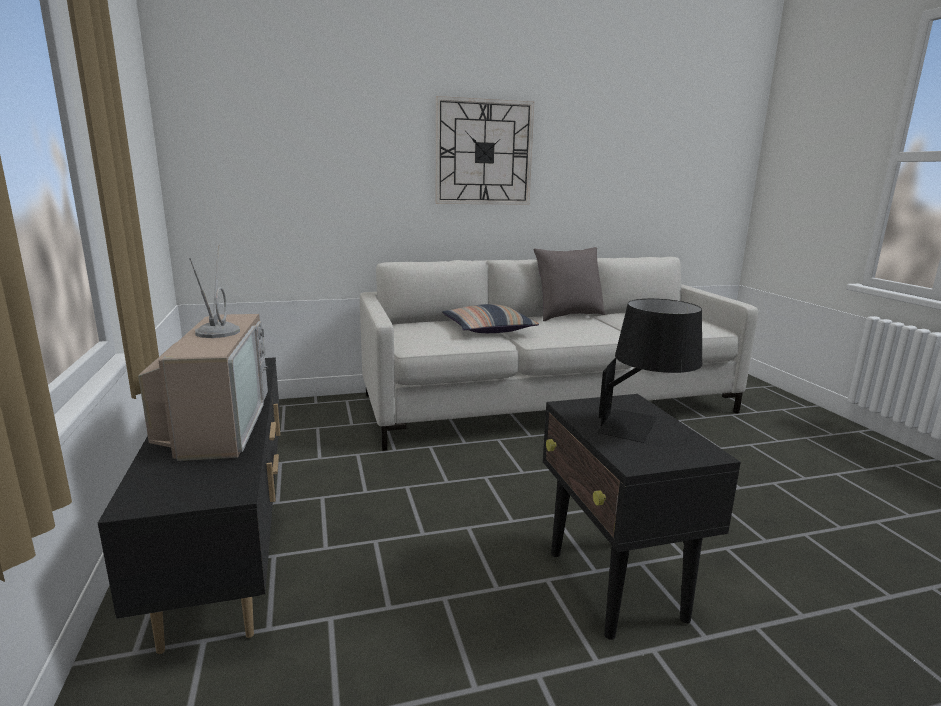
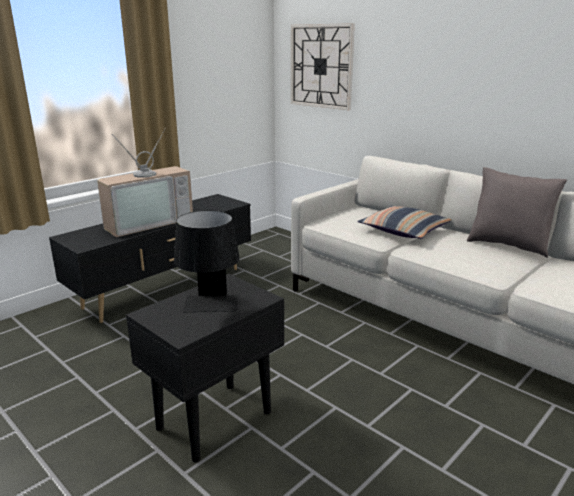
camera: 60 degrees right, 5 degrees up
wall clock [436,96,534,205] -> wall clock moved to [291,23,355,110]

